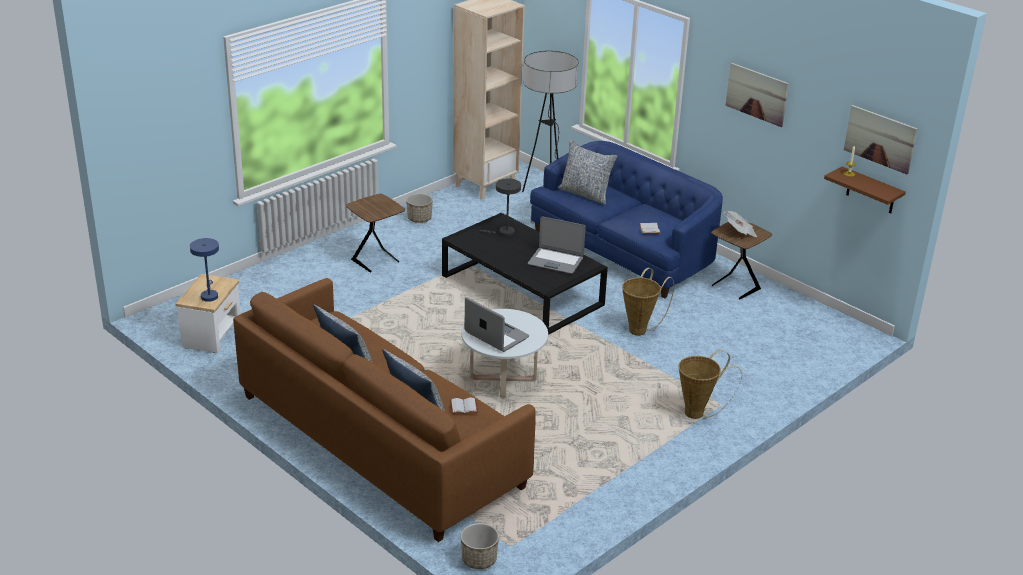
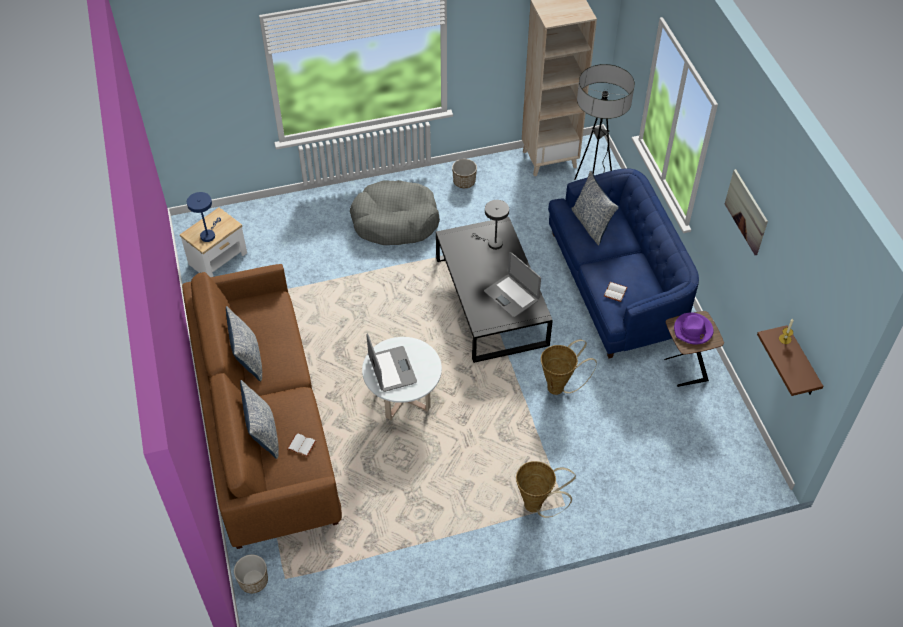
camera: 30 degrees right, 20 degrees up
brown side table [346,194,405,273] -> grey dog bed [350,180,440,245]
newspaper [724,211,757,237] -> purple hat [674,312,714,344]
picture [844,105,918,174] -> none

